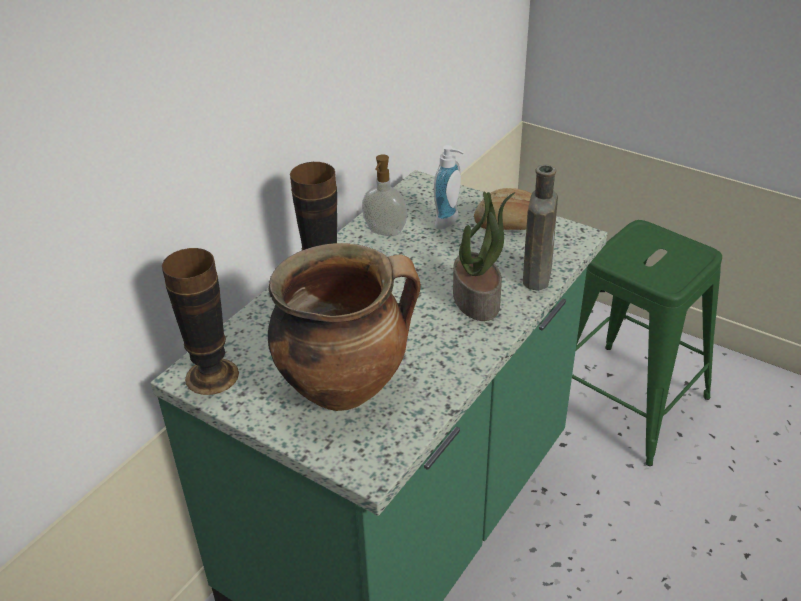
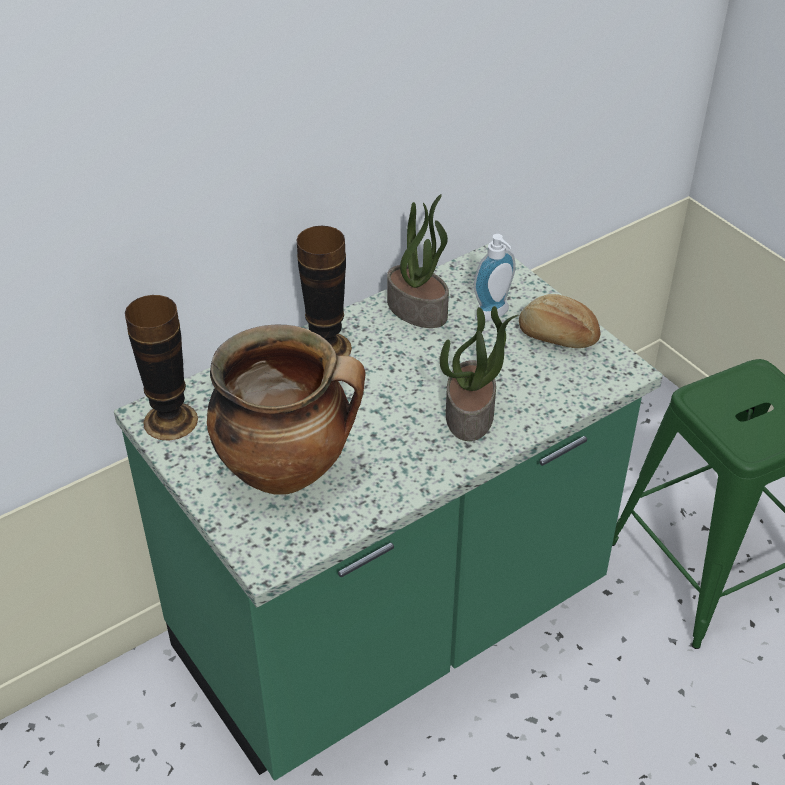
camera: 20 degrees right, 5 degrees up
soap dispenser [362,154,407,236] -> potted plant [387,194,449,328]
brown bottle [523,164,558,291] -> none

